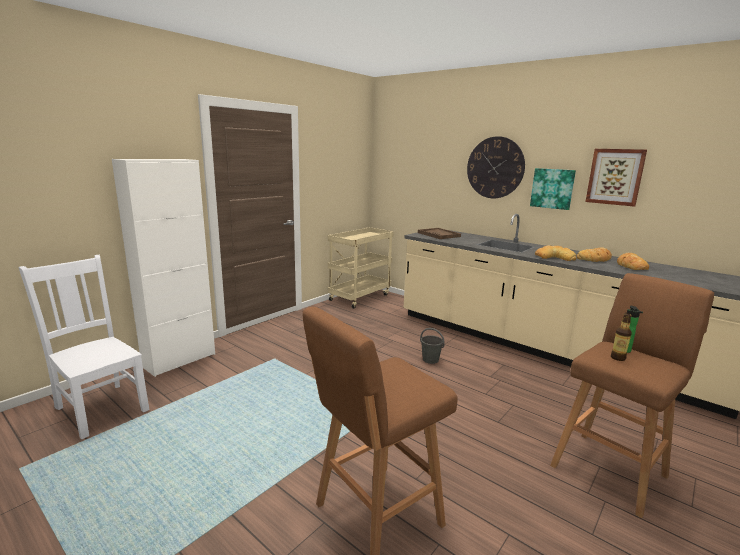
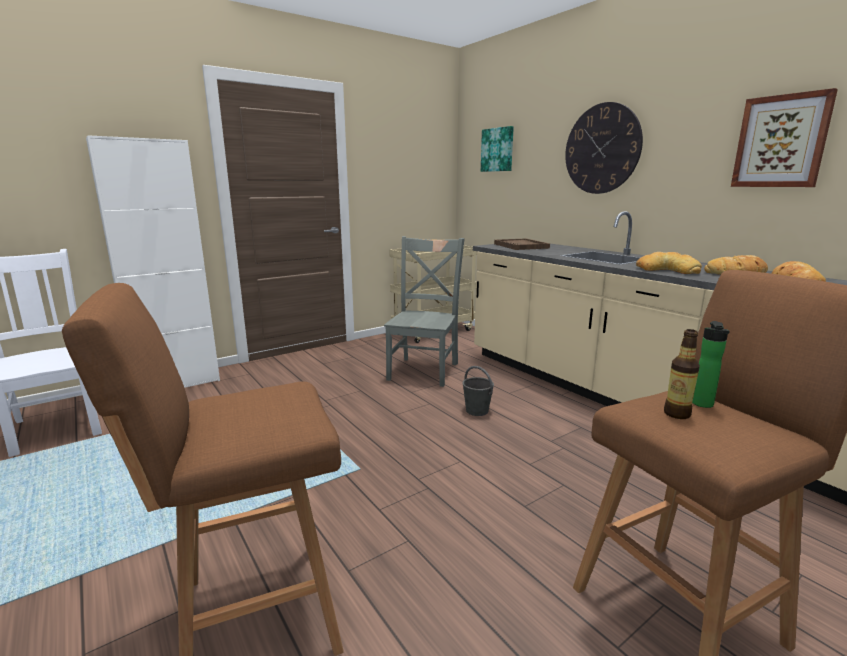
camera: 15 degrees right, 0 degrees up
picture [530,168,576,210] -> picture moved to [481,126,514,172]
none -> grey chair [384,236,465,387]

